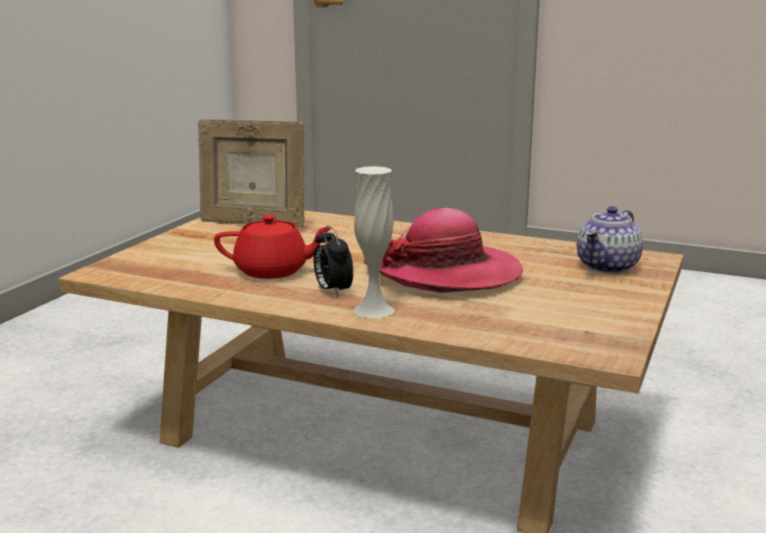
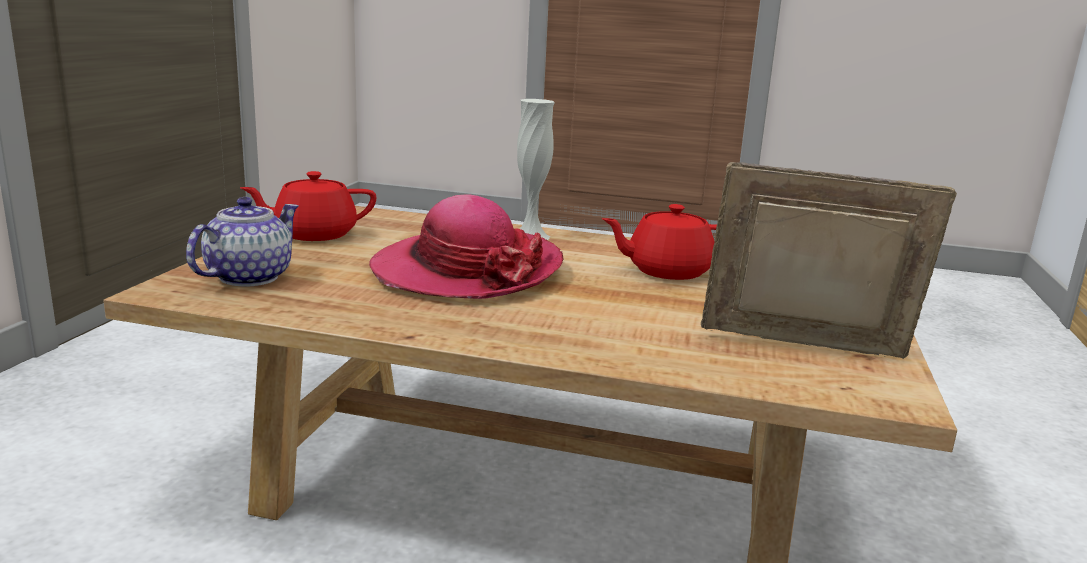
camera: 170 degrees right, 0 degrees up
alarm clock [313,225,353,297] -> none
none -> red teapot [240,171,377,241]

